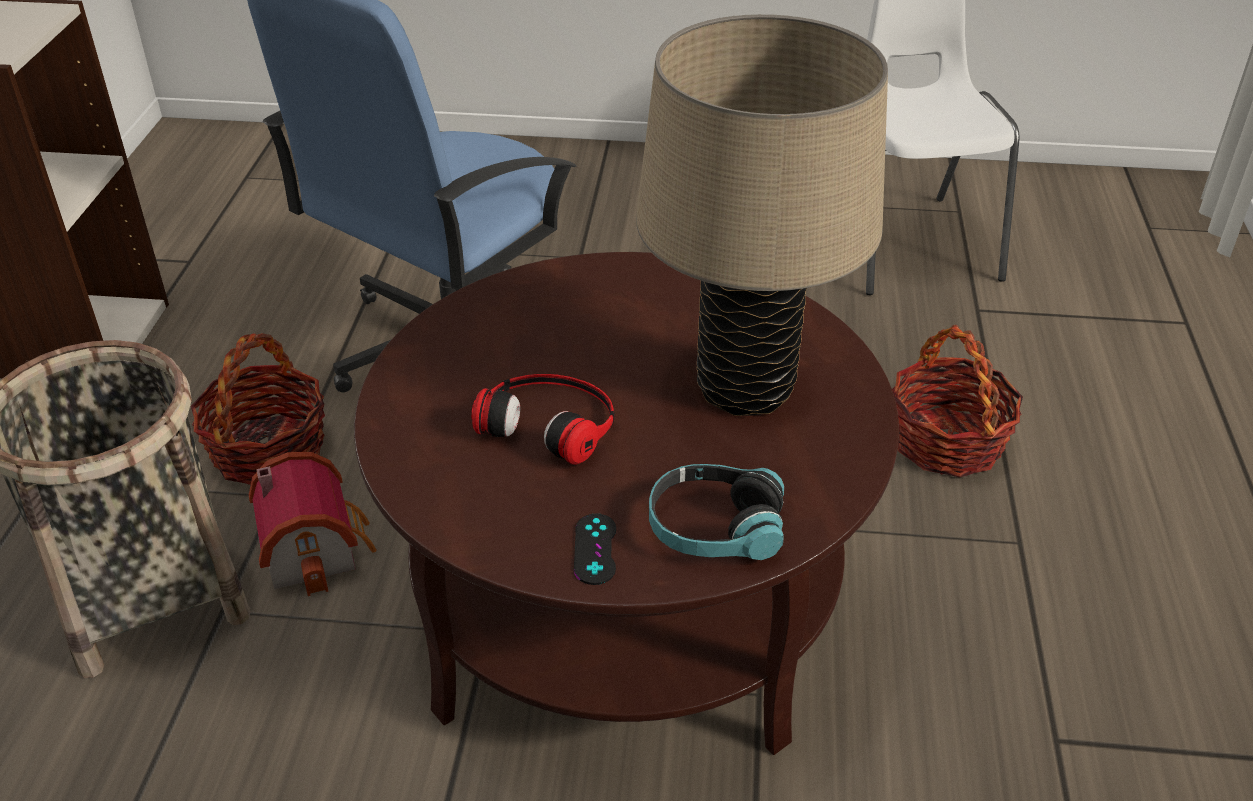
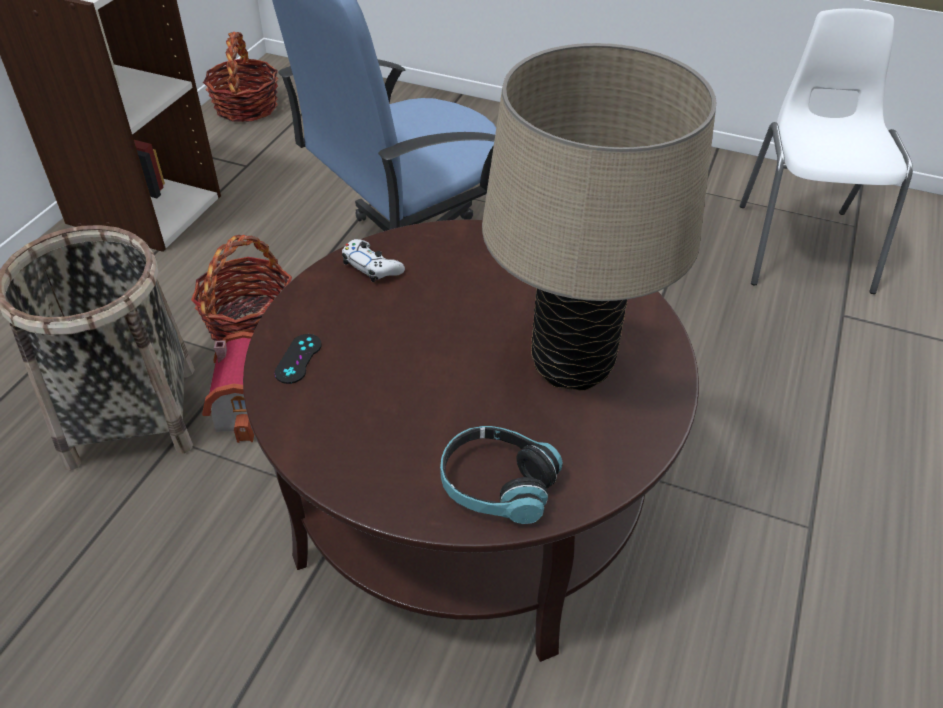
camera: 15 degrees right, 5 degrees up
headphones [471,374,615,465] -> none
black game controller [574,513,616,585] -> black game controller moved to [274,334,322,384]
basket [892,325,1023,478] -> basket moved to [203,32,278,122]
none -> white game controller [342,239,405,282]

